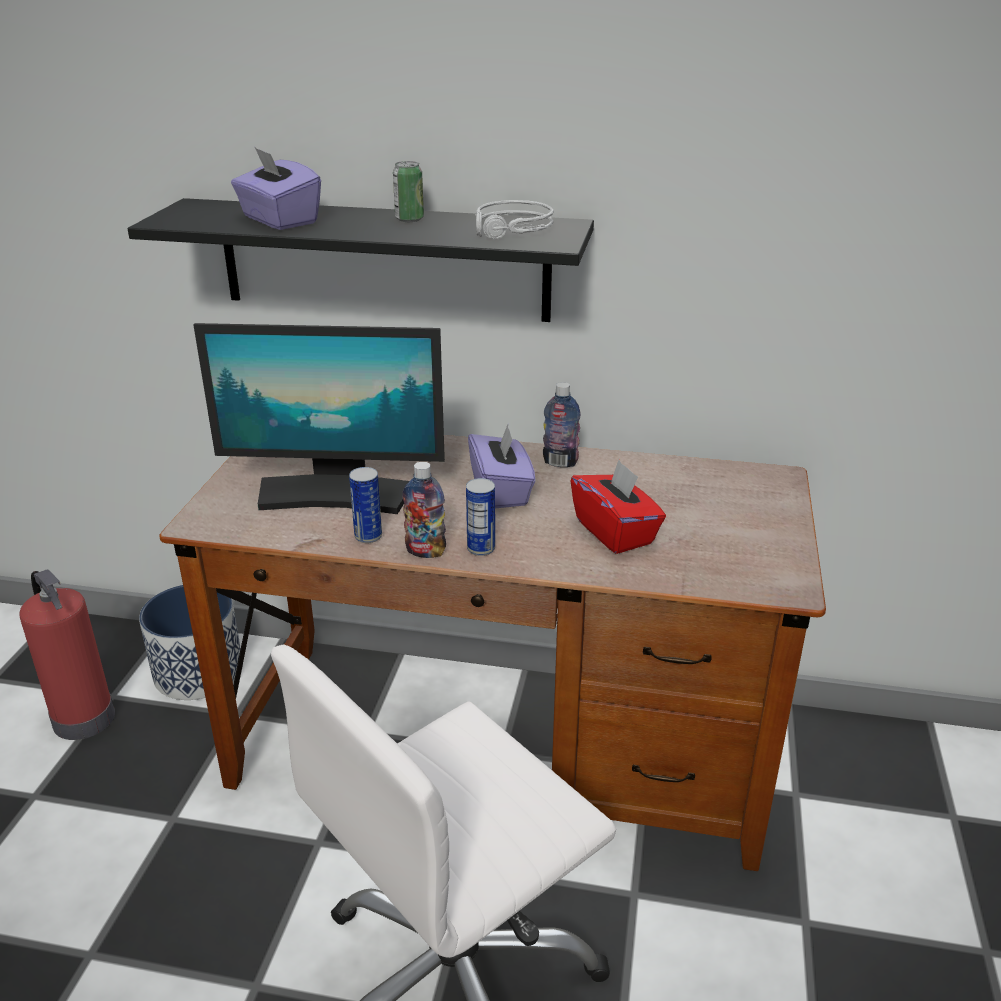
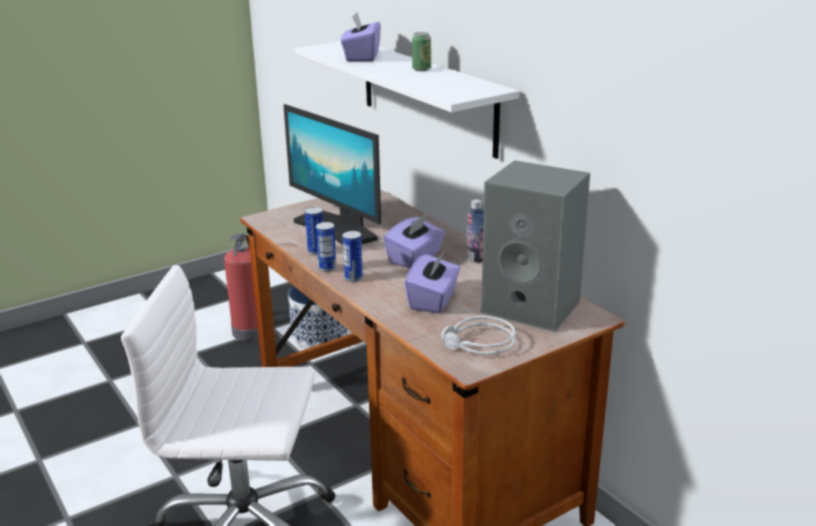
camera: 45 degrees right, 5 degrees down
black shelf [128,198,594,322] -> white shelf [295,41,520,159]
bottle [402,462,446,558] -> can [316,222,336,272]
grey headphones [475,200,554,240] -> grey headphones moved to [441,316,516,355]
red tissue box [571,460,666,554] -> purple tissue box [405,251,460,313]
none -> grey speaker [481,160,590,332]

